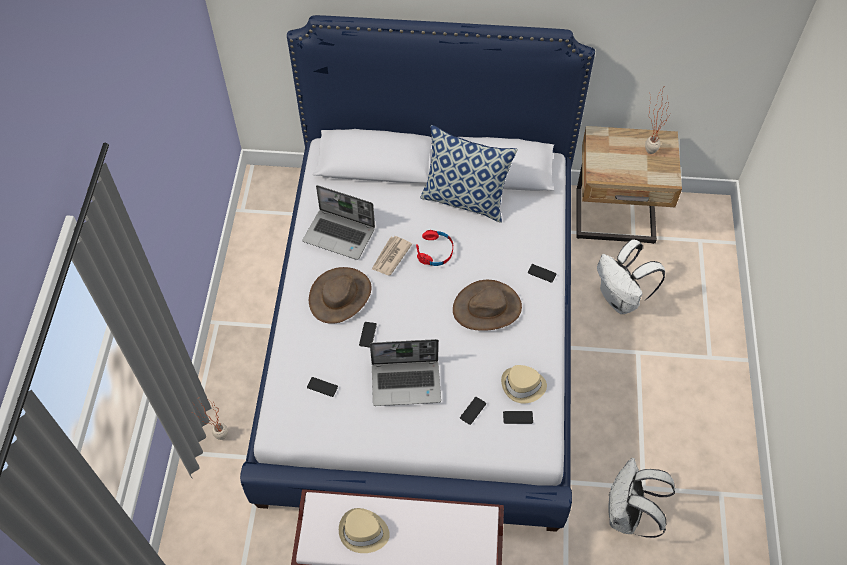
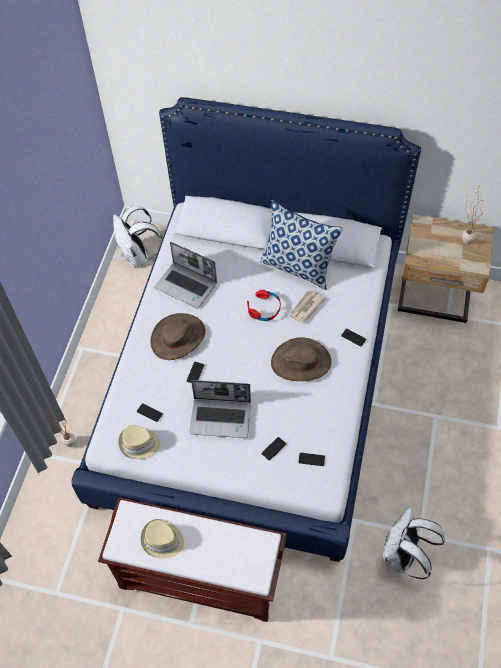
camera: 10 degrees right, 0 degrees up
newspaper [371,236,412,275] -> newspaper moved to [288,290,325,323]
beige hat [501,365,547,403] -> beige hat moved to [118,425,160,459]
white backpack [597,240,665,314] -> white backpack moved to [113,205,162,267]

